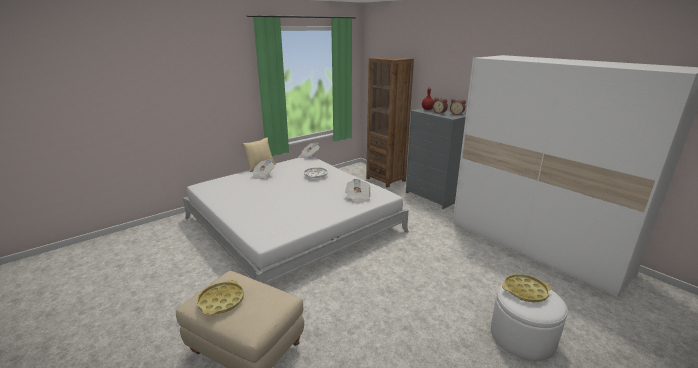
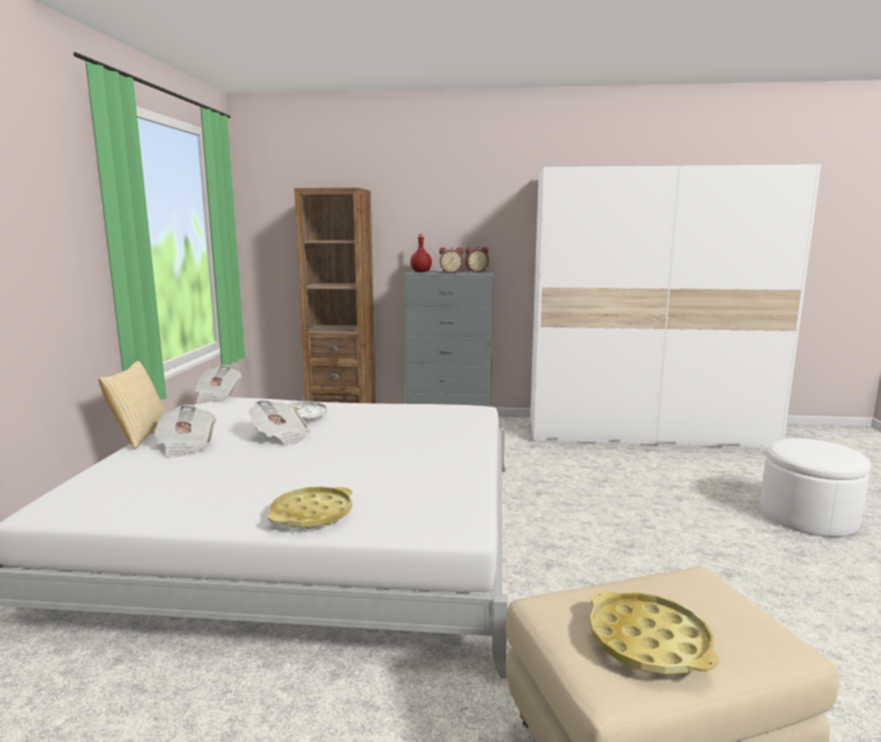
camera: 45 degrees left, 10 degrees down
newspaper [345,179,371,204] -> newspaper moved to [248,400,310,445]
yellow tray [502,274,551,302] -> yellow tray moved to [267,487,352,529]

